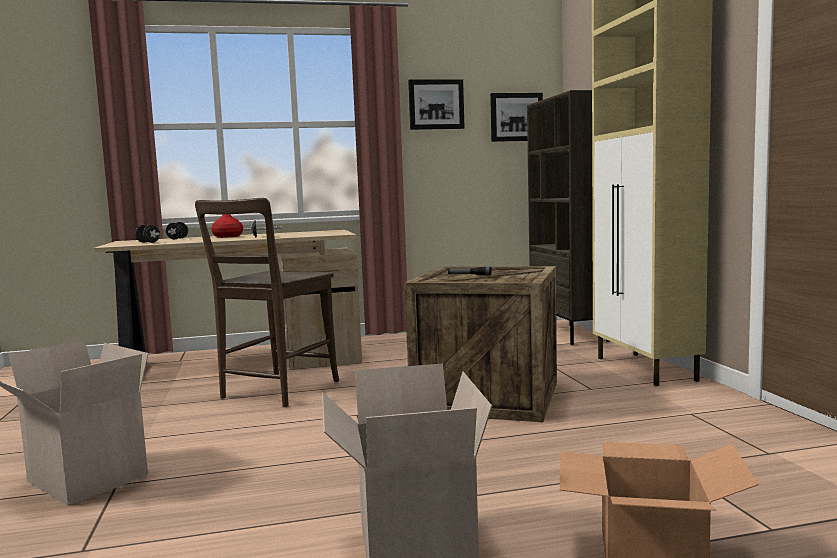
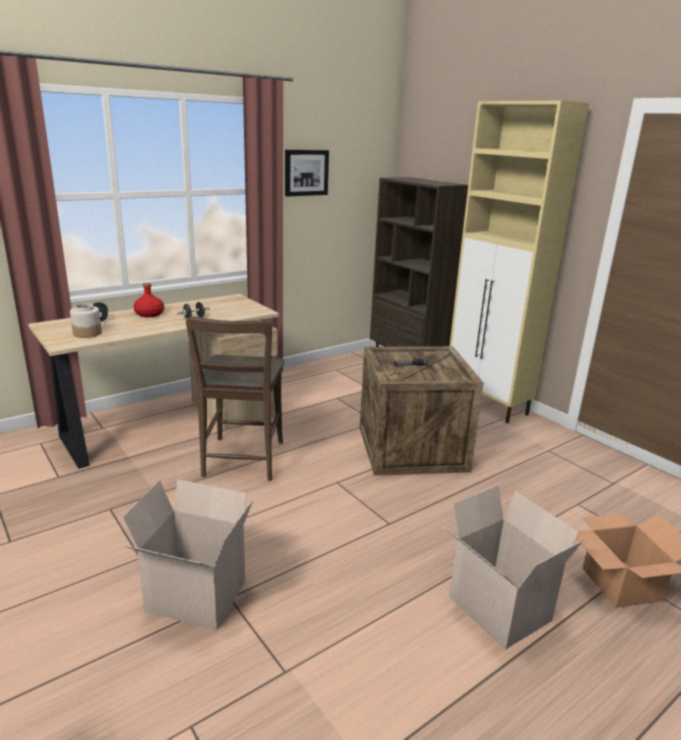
camera: 25 degrees left, 15 degrees up
black dumbbell [135,225,160,243] -> jar [70,303,102,338]
picture [490,93,543,142] -> none

